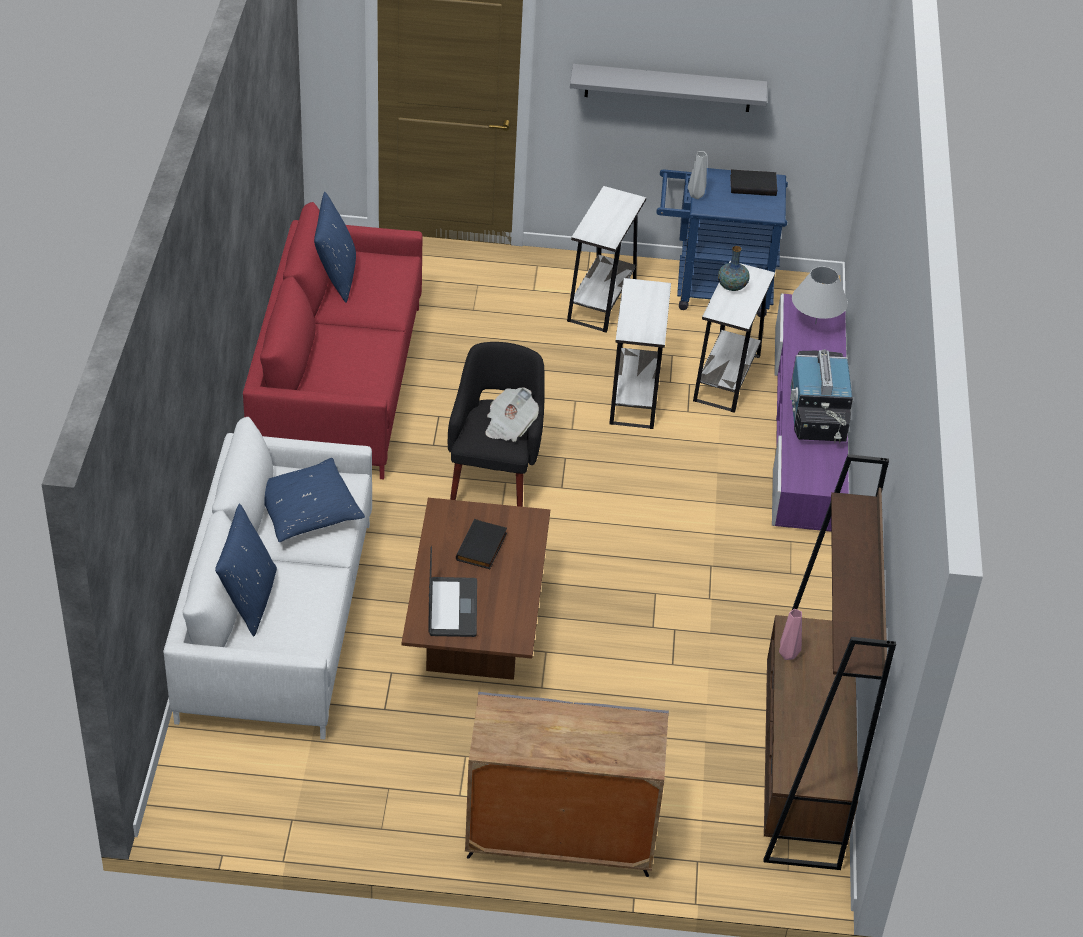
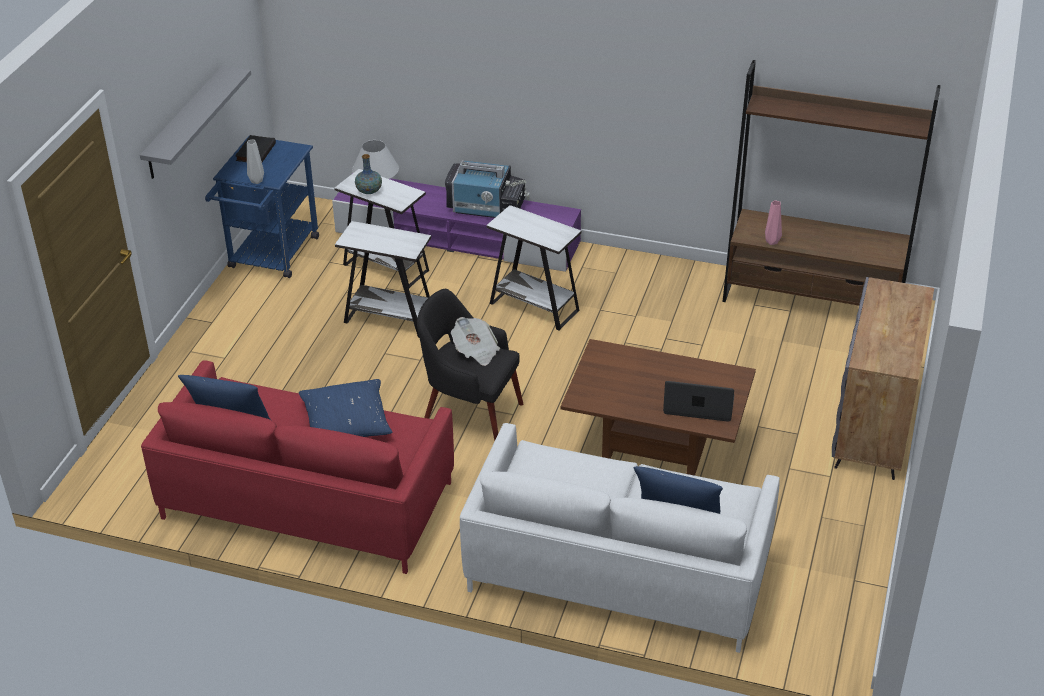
camera: 75 degrees left, 5 degrees down
blue pillow [264,458,365,542] -> blue pillow moved to [299,379,393,437]
black book [456,519,507,569] -> none
white side table [567,186,646,332] -> white side table moved to [486,205,582,331]

